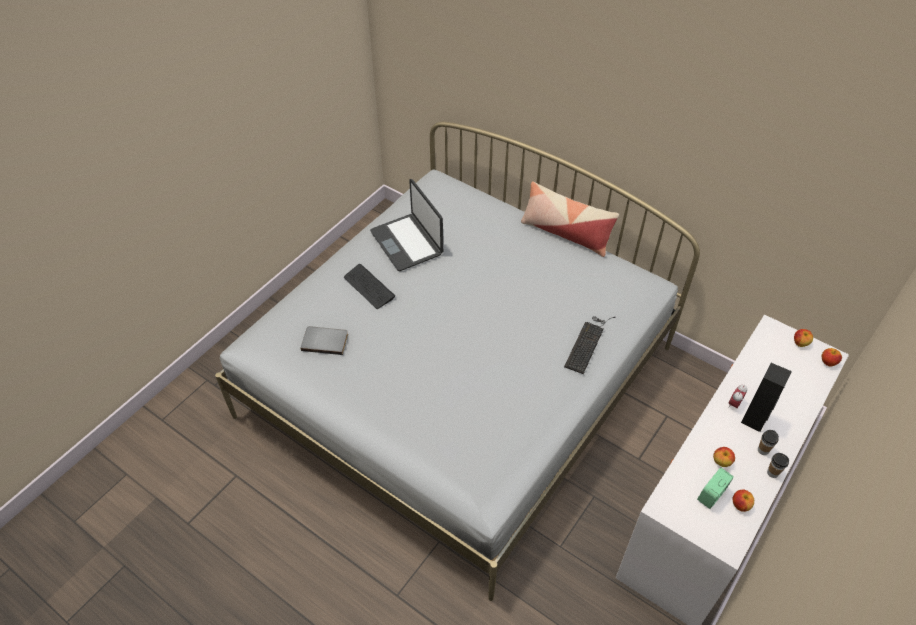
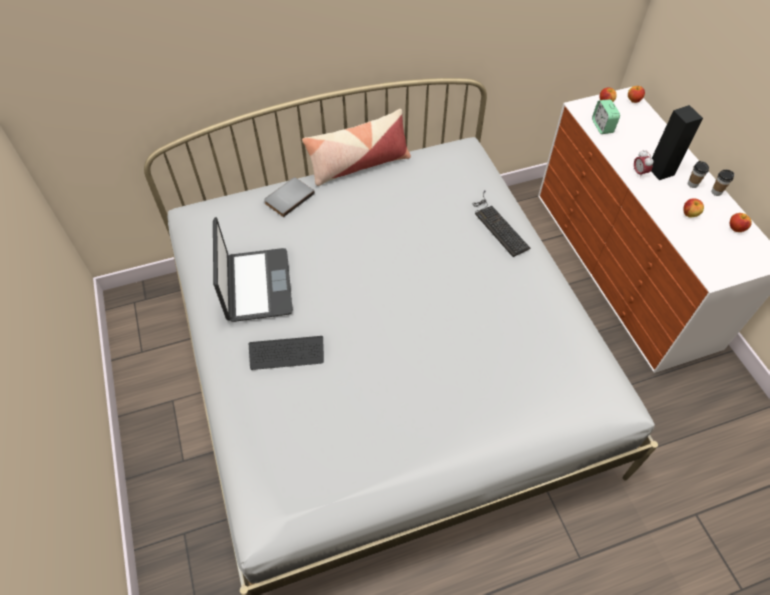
camera: 55 degrees left, 5 degrees up
grey book [301,326,348,355] -> grey book moved to [264,177,315,217]
laptop [370,179,443,271] -> laptop turned 105 degrees counterclockwise [213,217,293,322]
alarm clock [697,467,734,509] -> alarm clock moved to [592,99,620,134]

